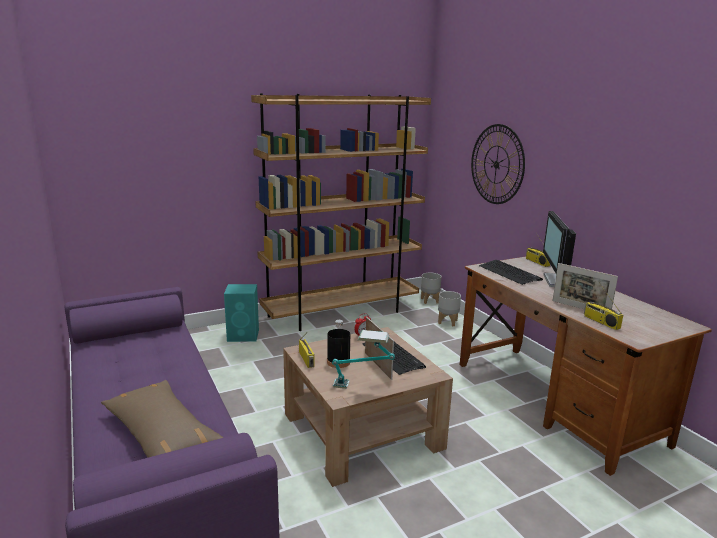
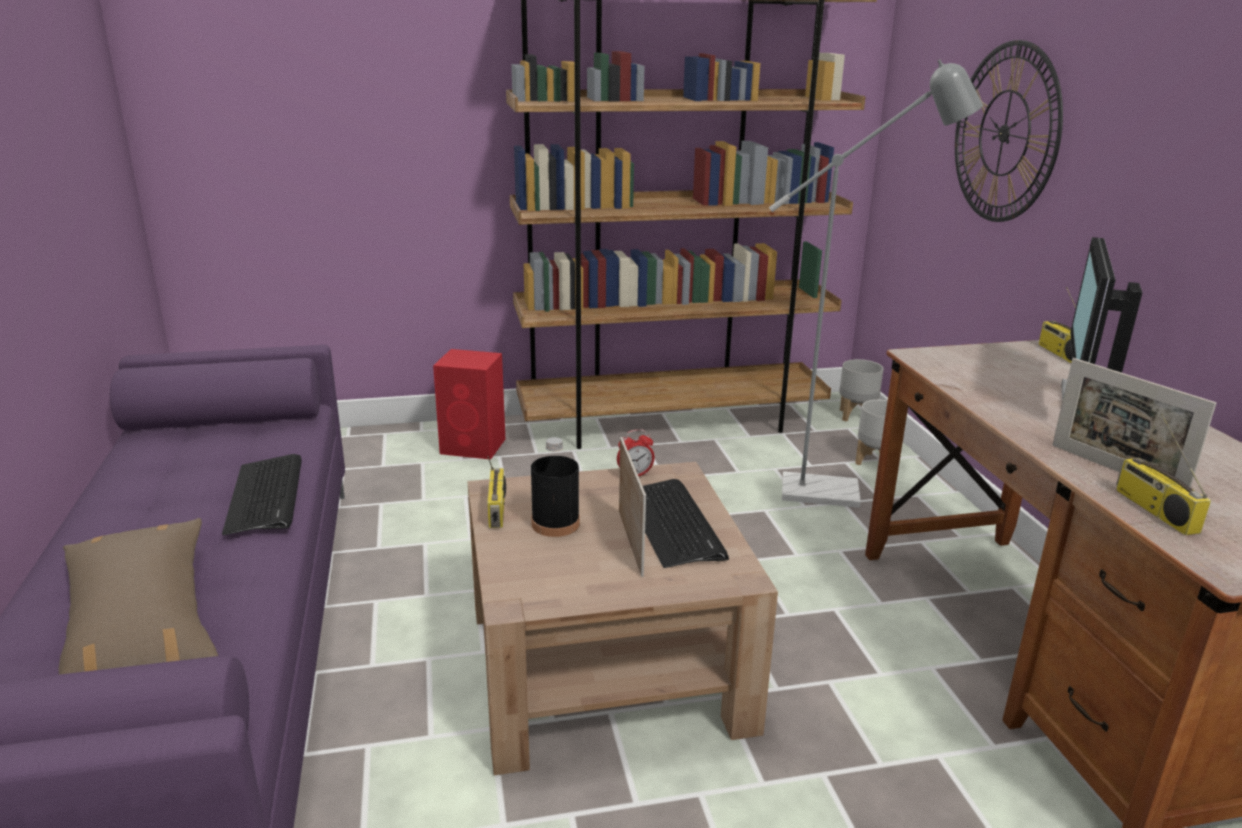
camera: 15 degrees right, 5 degrees up
turquoise speaker [224,284,259,342] -> red speaker [433,349,505,460]
table lamp [332,330,395,389] -> none
keyboard [479,260,543,285] -> keyboard moved to [222,454,302,535]
none -> grey floor lamp [769,60,983,508]

